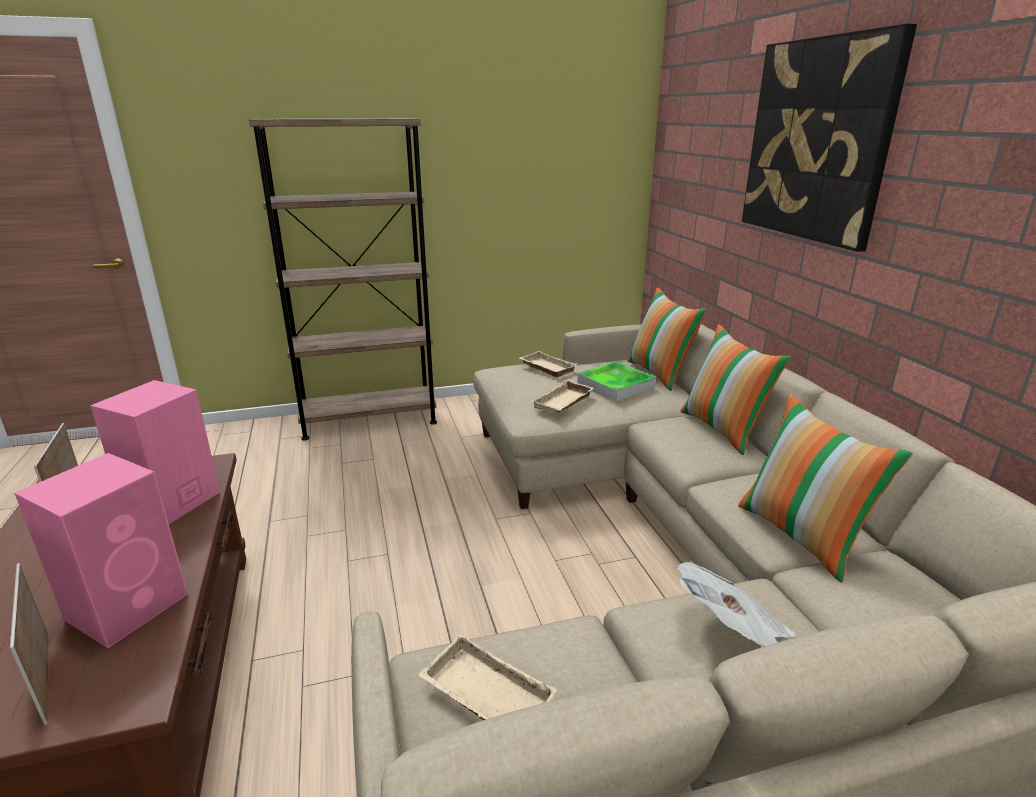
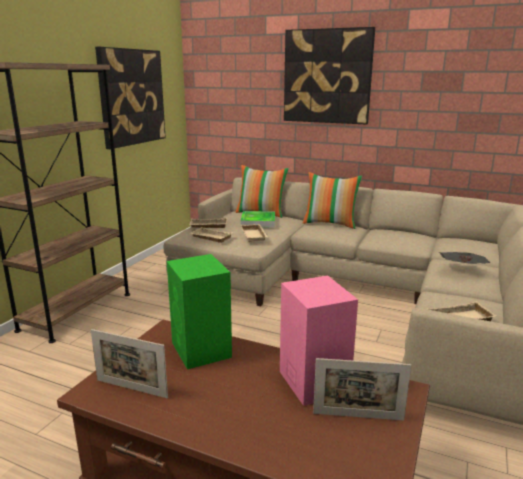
camera: 50 degrees left, 5 degrees down
pink speaker [90,380,220,524] -> green speaker [167,254,232,369]
pillow [738,394,913,582] -> none
none -> picture [95,47,166,149]
none -> beige tray [190,227,233,243]

